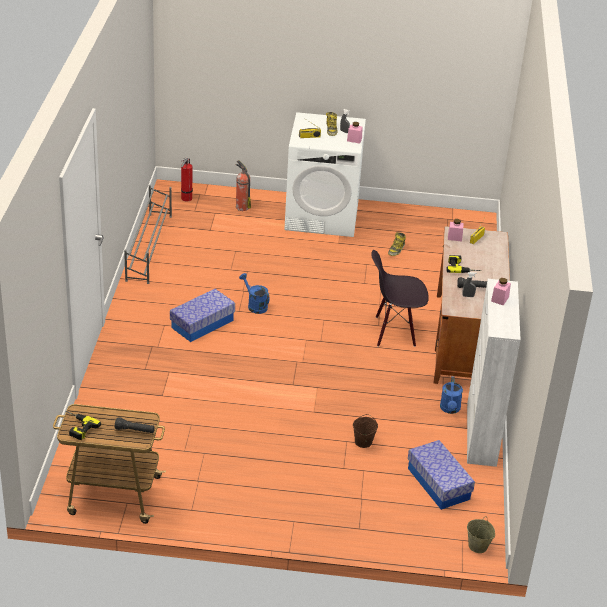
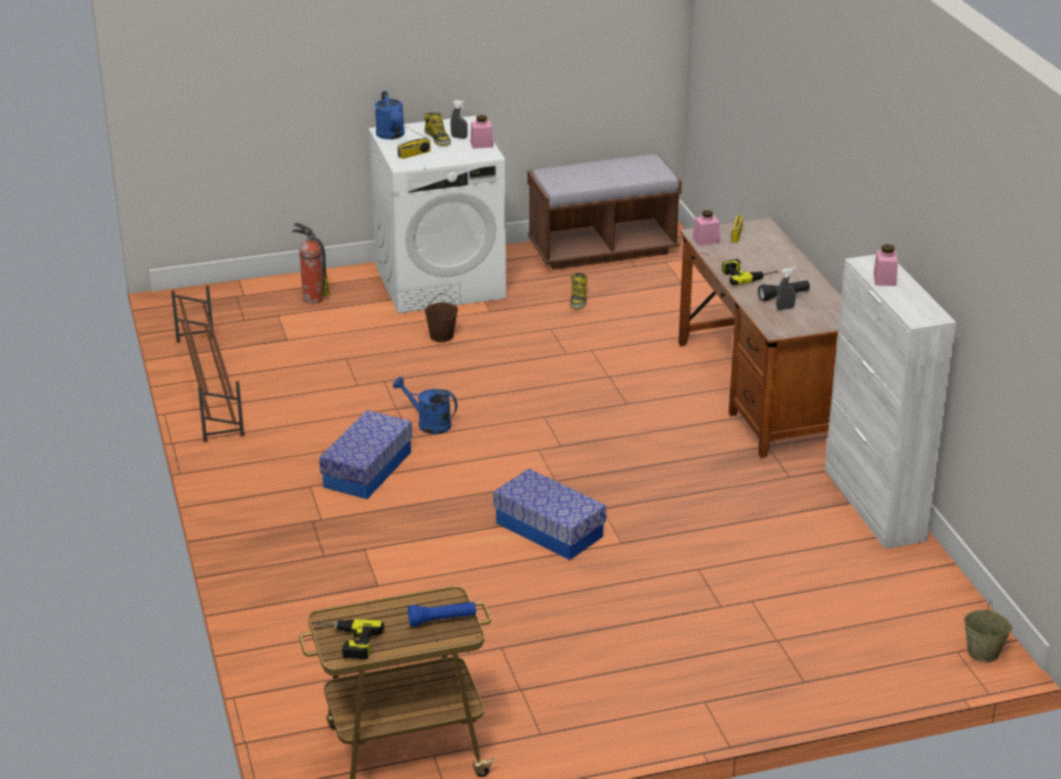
camera: 20 degrees left, 5 degrees down
black flashlight [115,417,155,433] -> blue flashlight [408,602,476,627]
grey shoe rack [124,185,172,284] -> brown shoe rack [171,286,244,442]
fire extinguisher [181,157,193,202] -> none
brown bucket [353,414,378,448] -> brown bucket moved to [424,293,458,342]
black chair [371,250,429,347] -> none
storage box [408,440,475,510] -> storage box moved to [493,469,607,560]
blue watering can [440,376,463,414] -> blue watering can moved to [375,91,405,140]
none -> brown bench [527,154,682,270]

